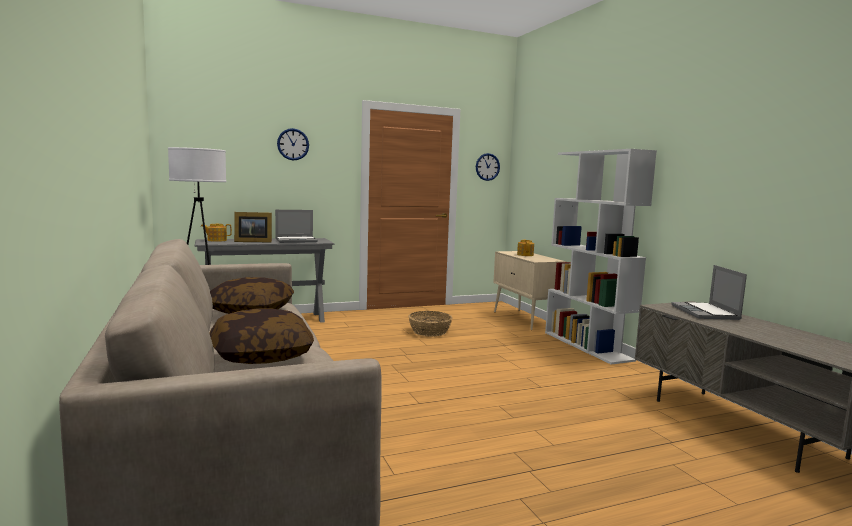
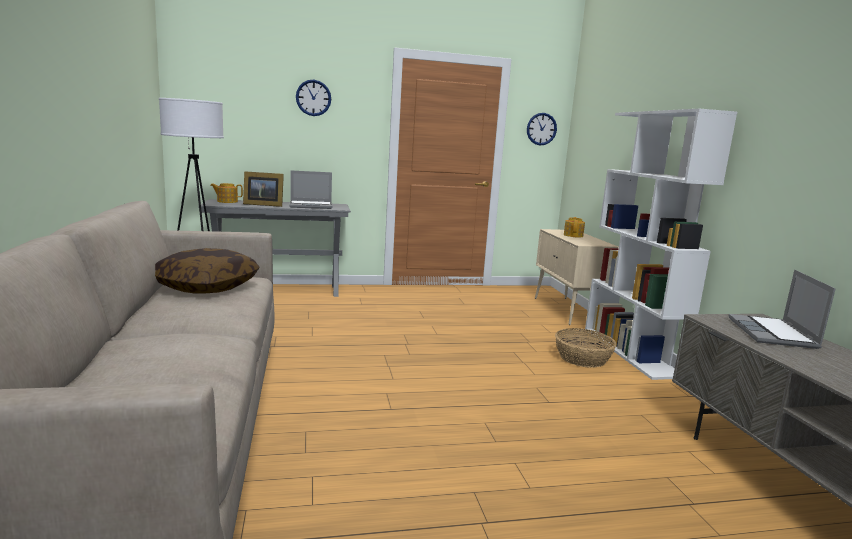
camera: 10 degrees right, 5 degrees up
pillow [209,309,314,364] -> none
basket [408,311,452,337] -> basket moved to [555,328,617,368]

